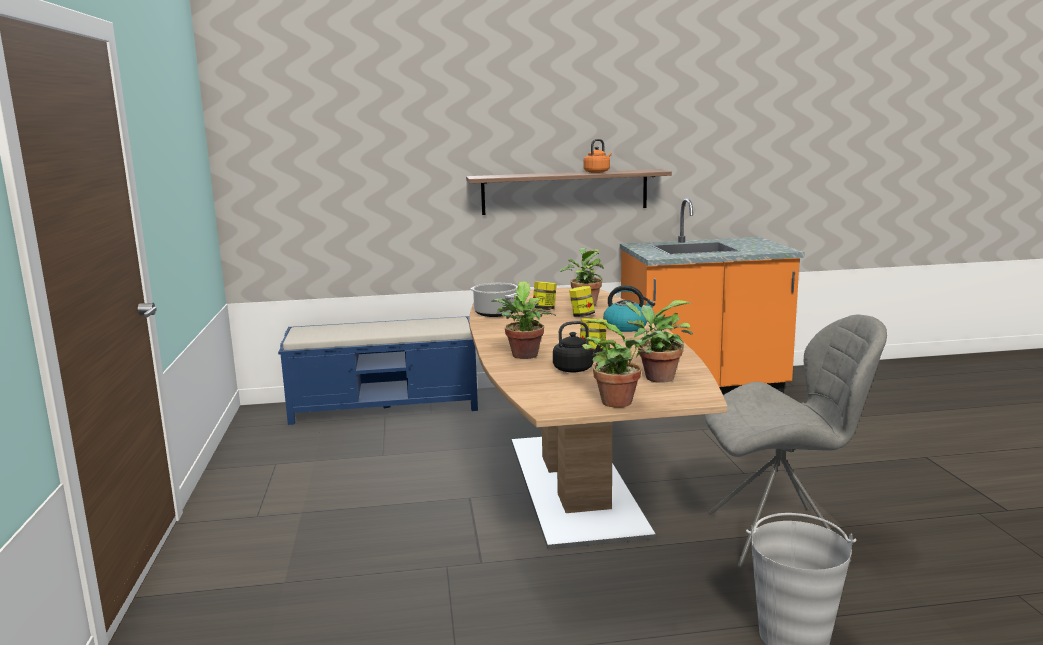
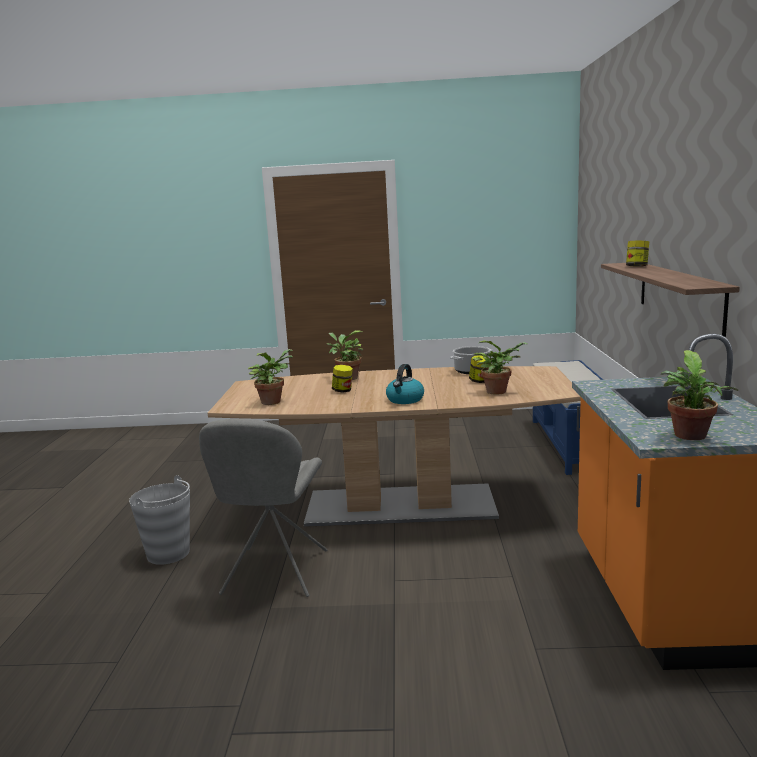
camera: 100 degrees right, 0 degrees up
black kettle [553,321,601,373] -> none
jar [569,286,595,317] -> jar moved to [626,241,649,267]
potted plant [582,319,663,408] -> potted plant moved to [661,350,738,440]
orange kettle [583,139,612,173] -> none

